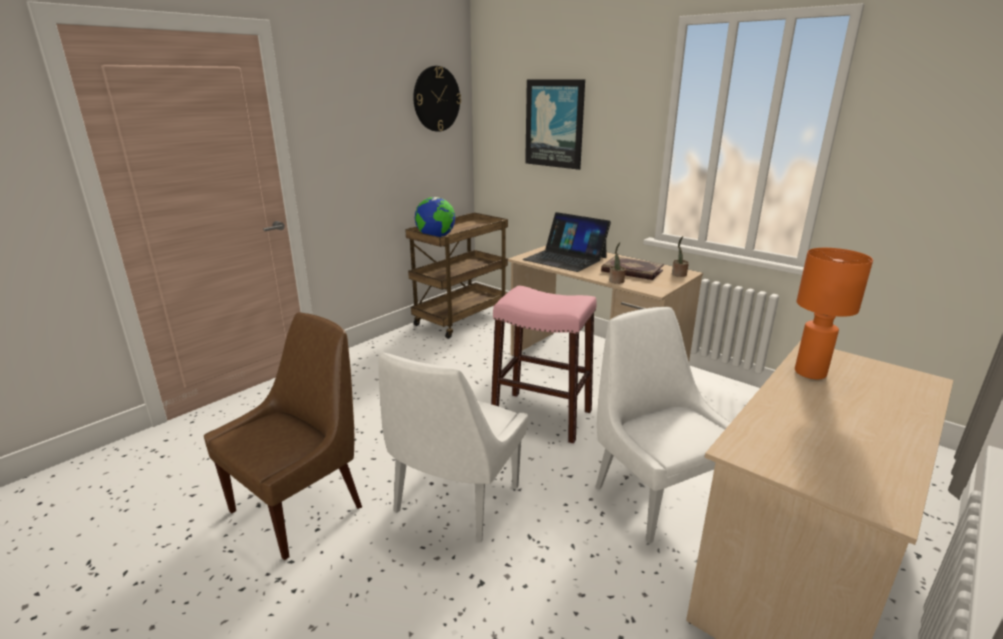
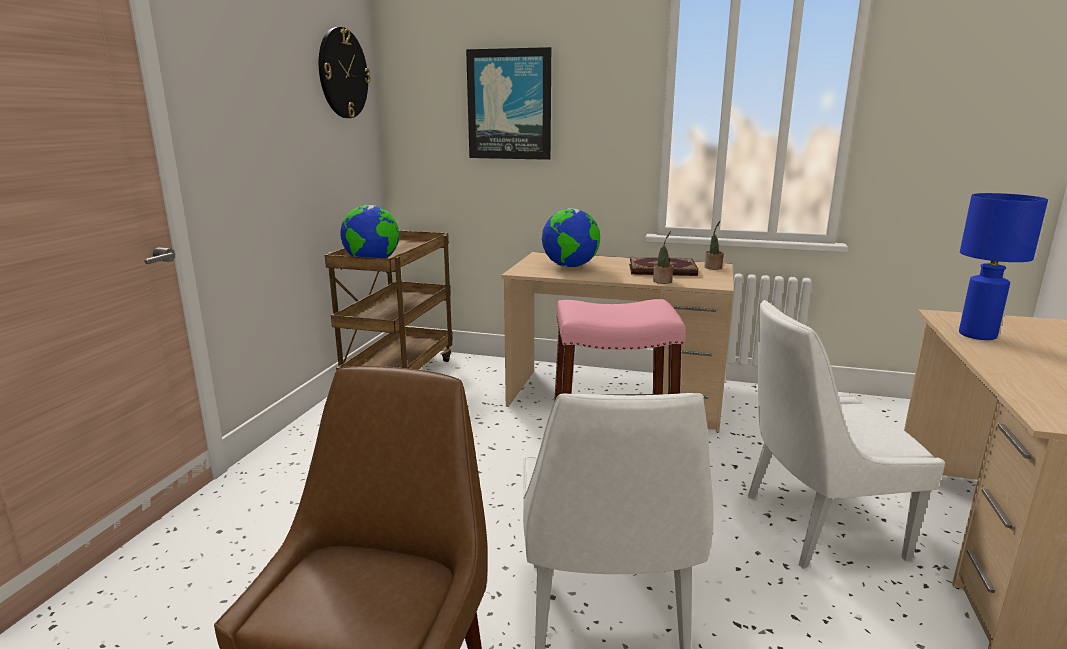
camera: 25 degrees left, 5 degrees down
laptop [523,212,611,272] -> globe [542,209,600,268]
white chair [595,307,731,544] -> white chair turned 45 degrees counterclockwise [748,300,945,569]
orange table lamp [795,248,873,379] -> blue table lamp [959,193,1048,340]

